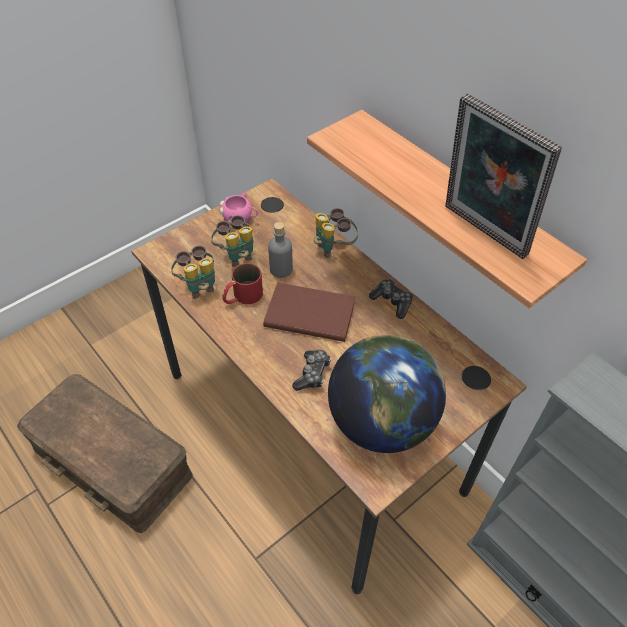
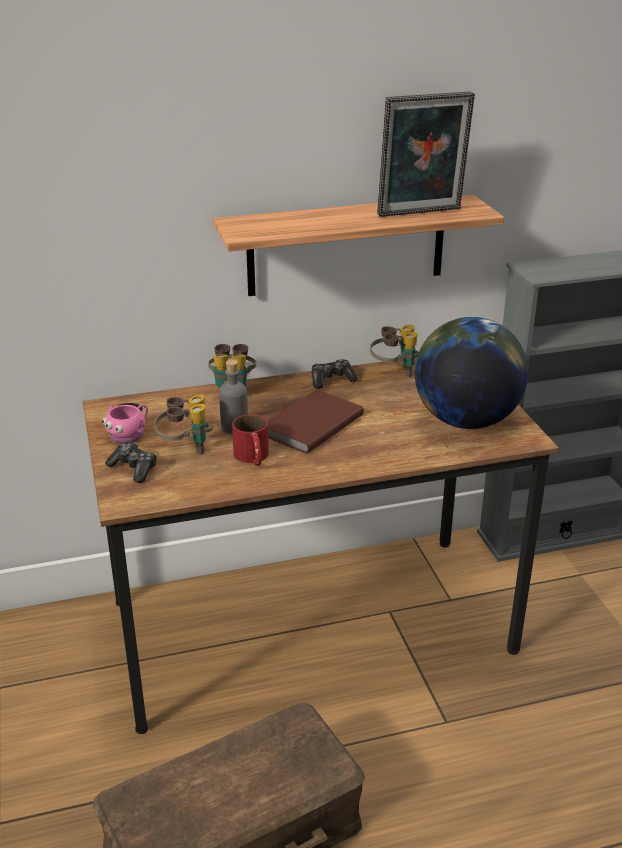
camera: 65 degrees left, 20 degrees down
binoculars [171,245,215,299] -> binoculars moved to [370,325,419,377]
game controller [292,350,331,391] -> game controller moved to [105,442,157,483]

